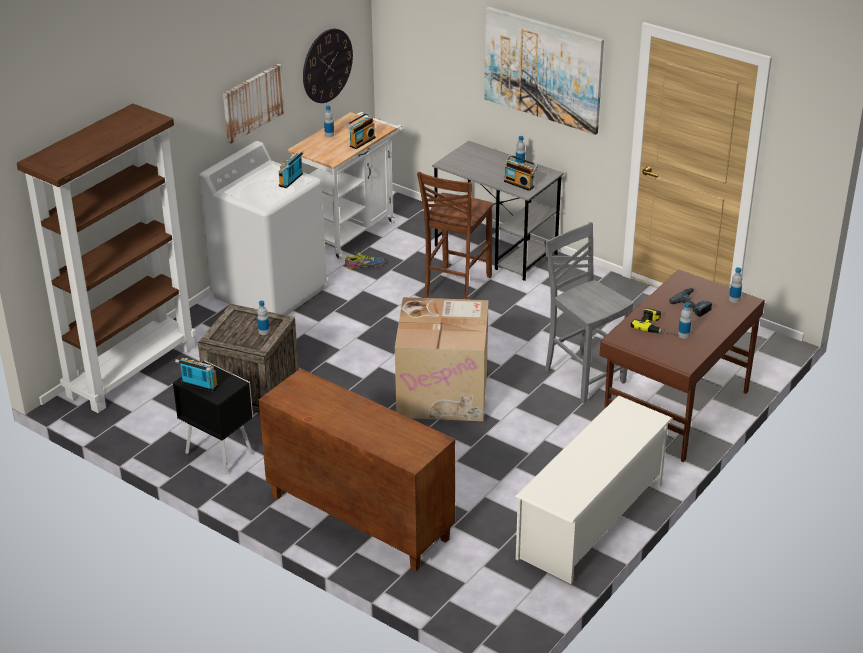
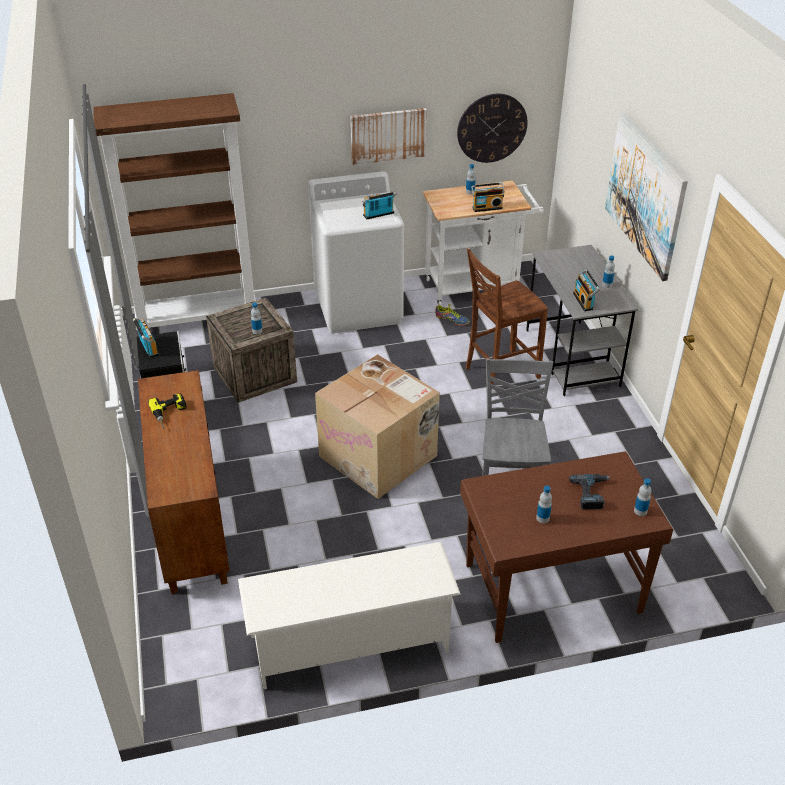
camera: 40 degrees right, 5 degrees up
power drill [631,308,675,335] -> power drill moved to [149,393,187,429]

